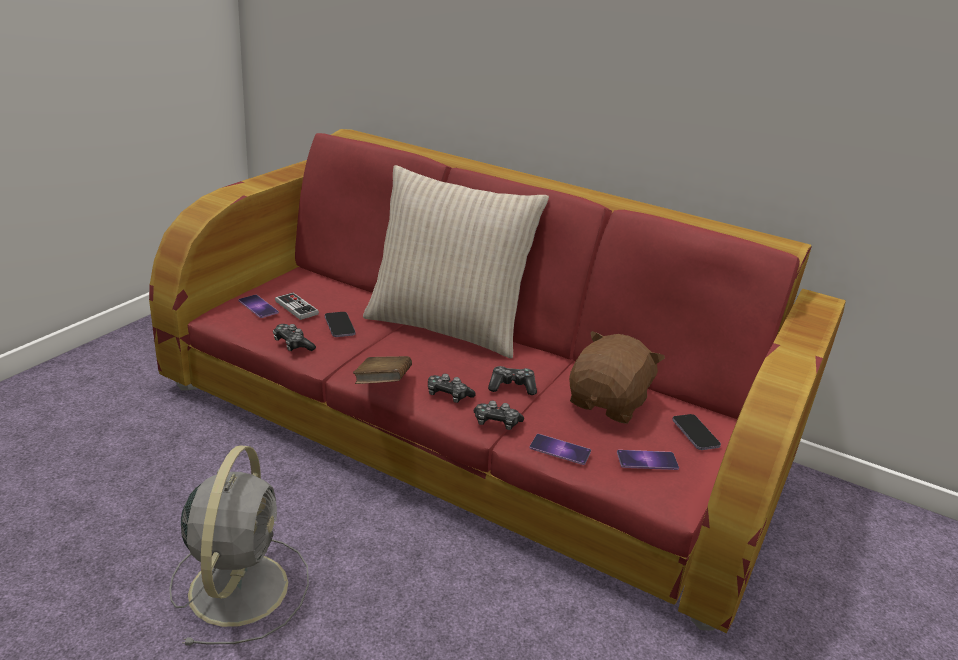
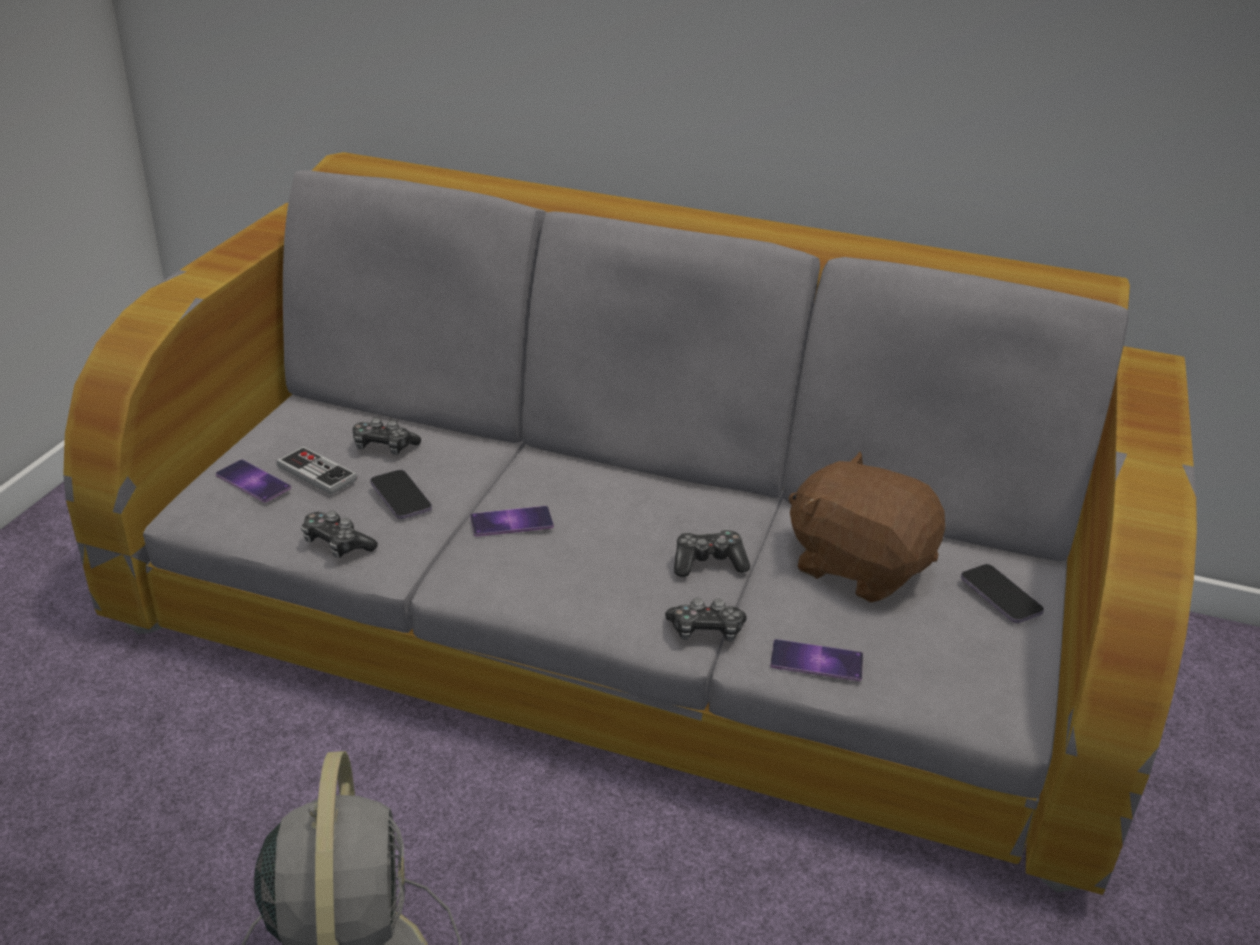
camera: 10 degrees left, 5 degrees up
red sofa [149,129,846,633] -> grey sofa [63,152,1197,895]
brown book [353,356,412,384] -> none
beige pillow [363,165,549,359] -> none
game controller [428,374,476,403] -> game controller moved to [353,418,421,455]
brown plush toy [569,331,665,424] -> brown plush toy turned 75 degrees counterclockwise [789,451,945,602]
phone [617,450,679,470] -> phone moved to [470,506,554,537]

